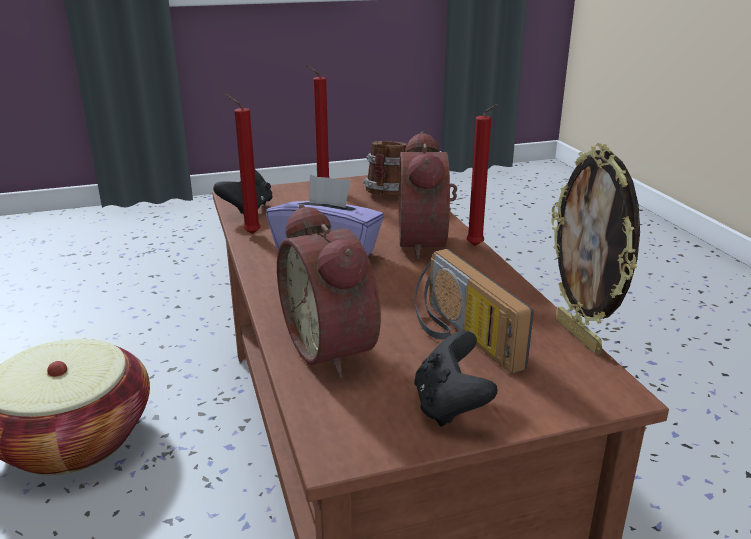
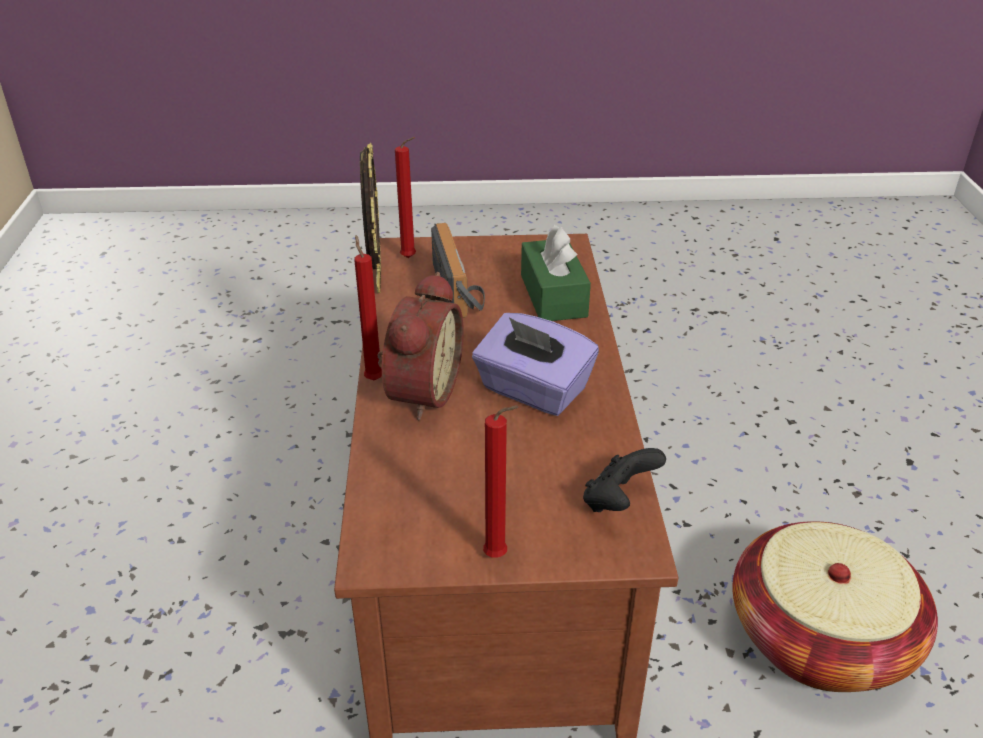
camera: 165 degrees left, 10 degrees up
red candle [225,94,261,234] -> red candle moved to [395,137,416,258]
alarm clock [277,204,381,378] -> green tissue box [521,225,591,321]
mug [363,141,407,195] -> none
black game controller [414,331,497,427] -> none

